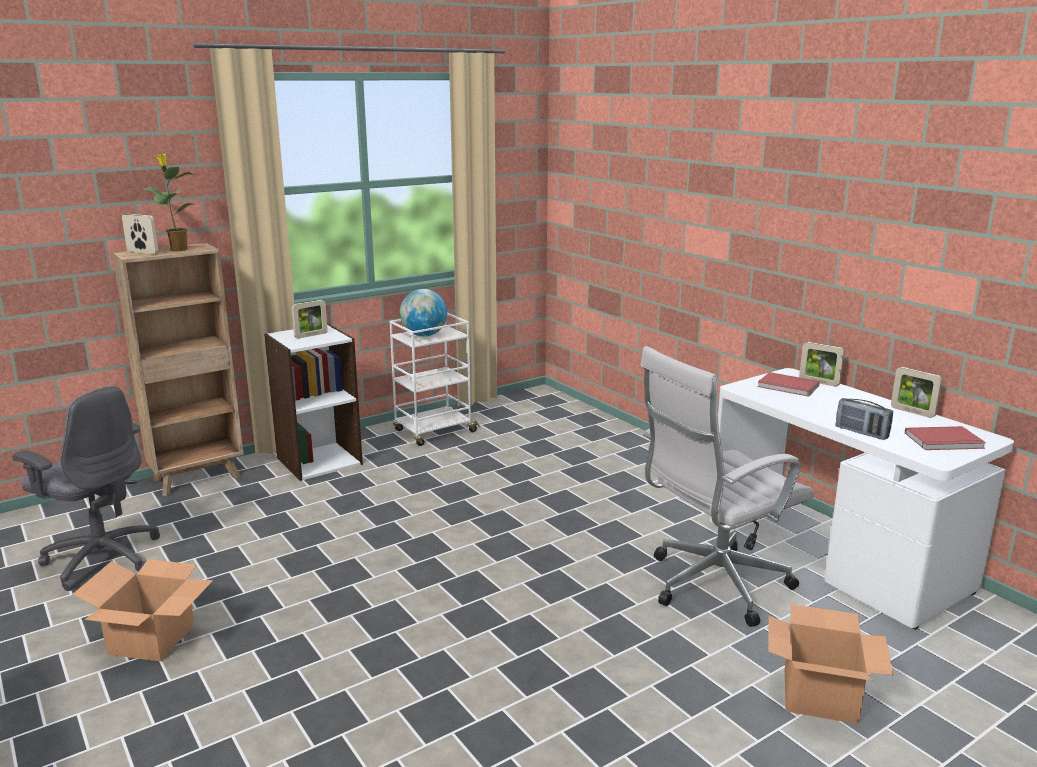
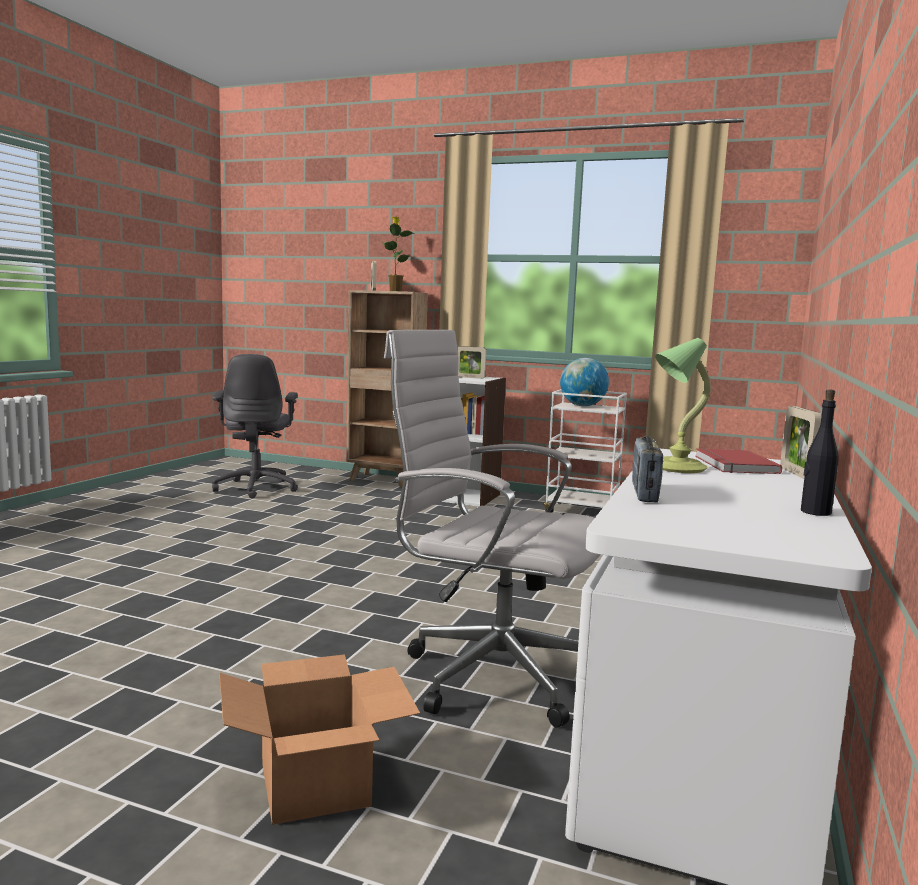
camera: 55 degrees right, 10 degrees down
cardboard box [72,559,213,661] -> none
picture frame [891,367,942,418] -> black bottle [801,389,839,516]
red book [905,426,986,450] -> none
none -> table lamp [655,338,711,473]

